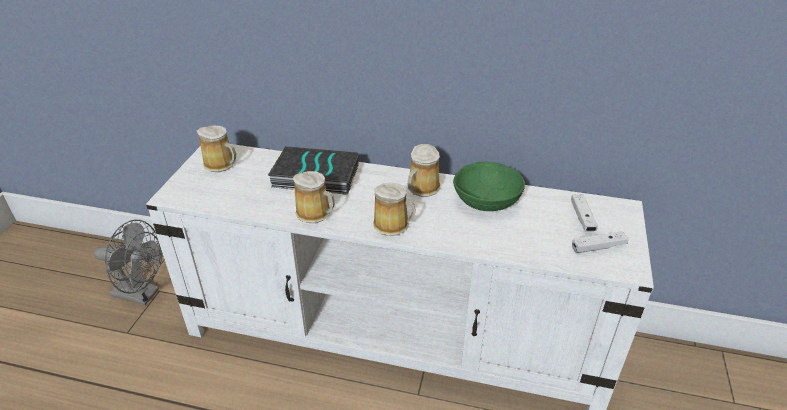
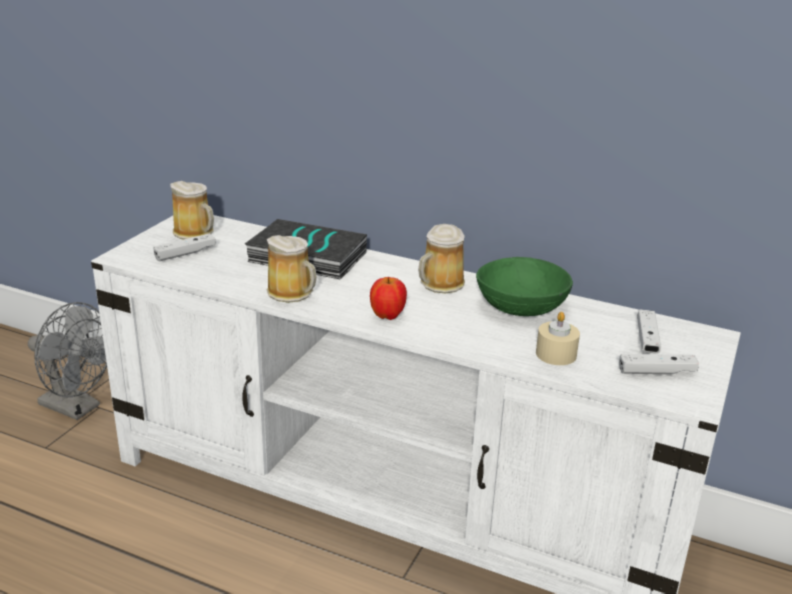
camera: 10 degrees right, 10 degrees down
mug [373,182,415,236] -> apple [370,277,407,320]
none -> white game controller [153,234,216,261]
none -> beige candle [536,312,580,365]

